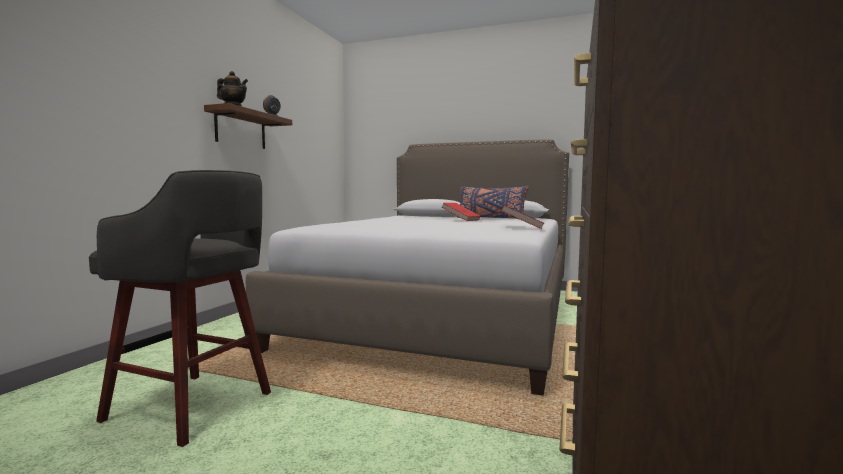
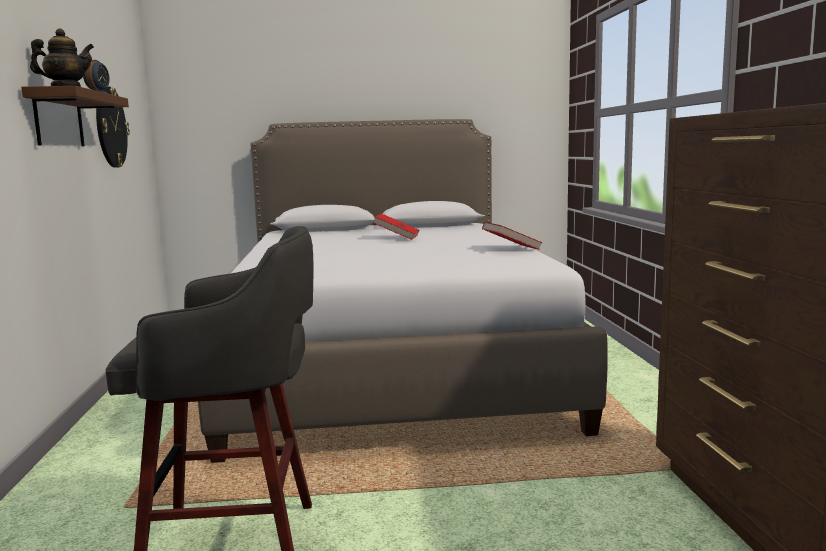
camera: 25 degrees left, 5 degrees up
blue pillow [457,186,529,220] -> none
none -> wall clock [96,87,130,168]

